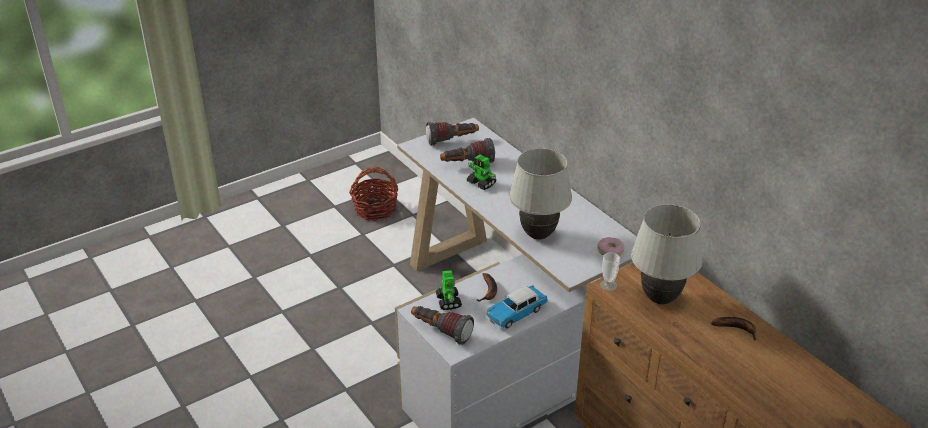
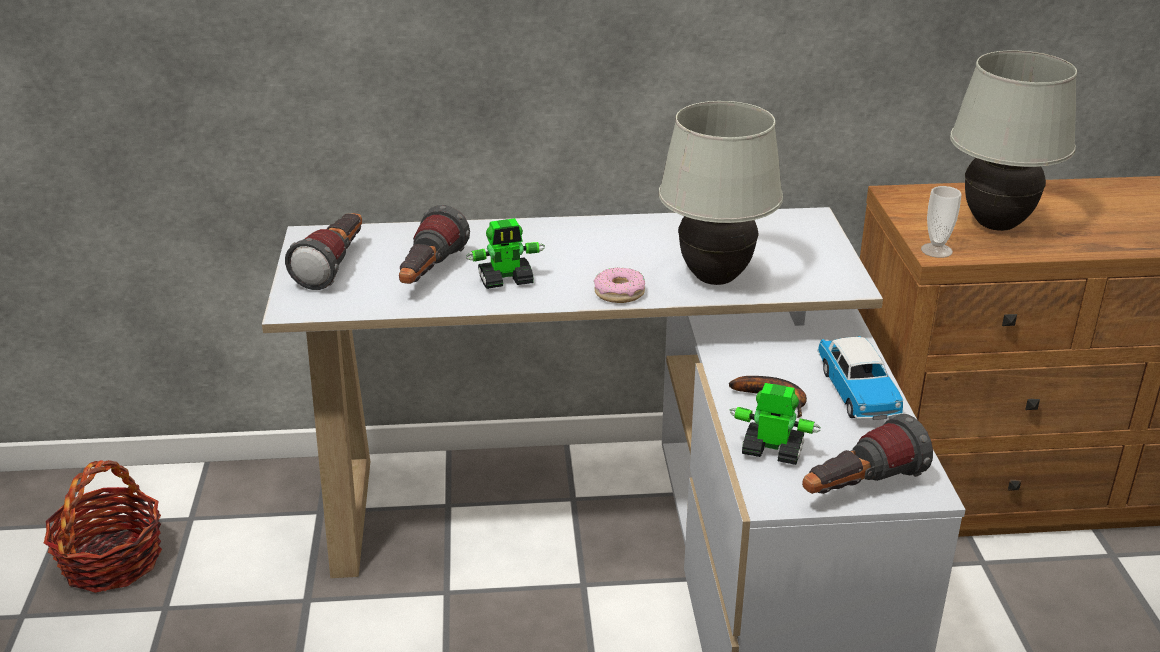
camera: 60 degrees left, 5 degrees down
donut [598,237,624,256] -> donut moved to [594,268,645,303]
banana [711,317,757,341] -> none

